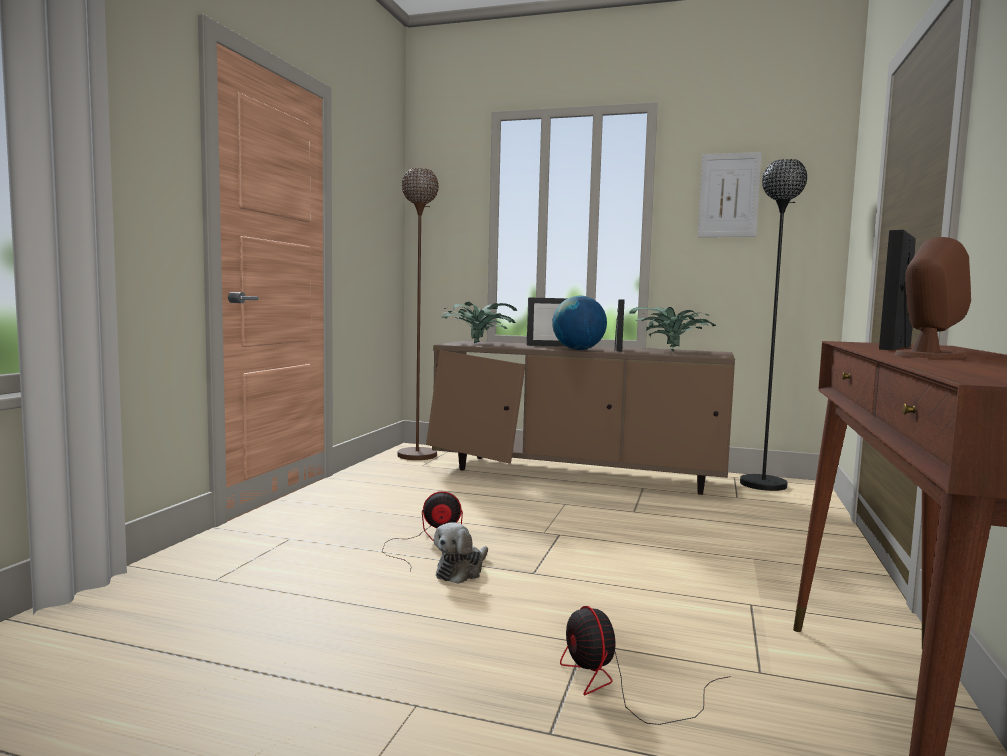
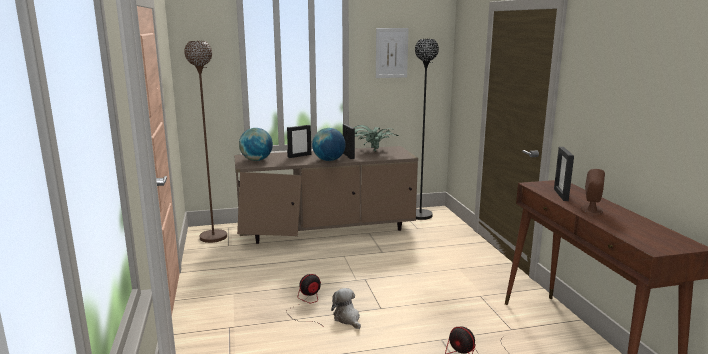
camera: 30 degrees left, 10 degrees up
plush toy [434,522,488,584] -> plush toy turned 150 degrees clockwise [331,288,361,329]
potted plant [442,302,517,343] -> globe [239,128,273,161]

